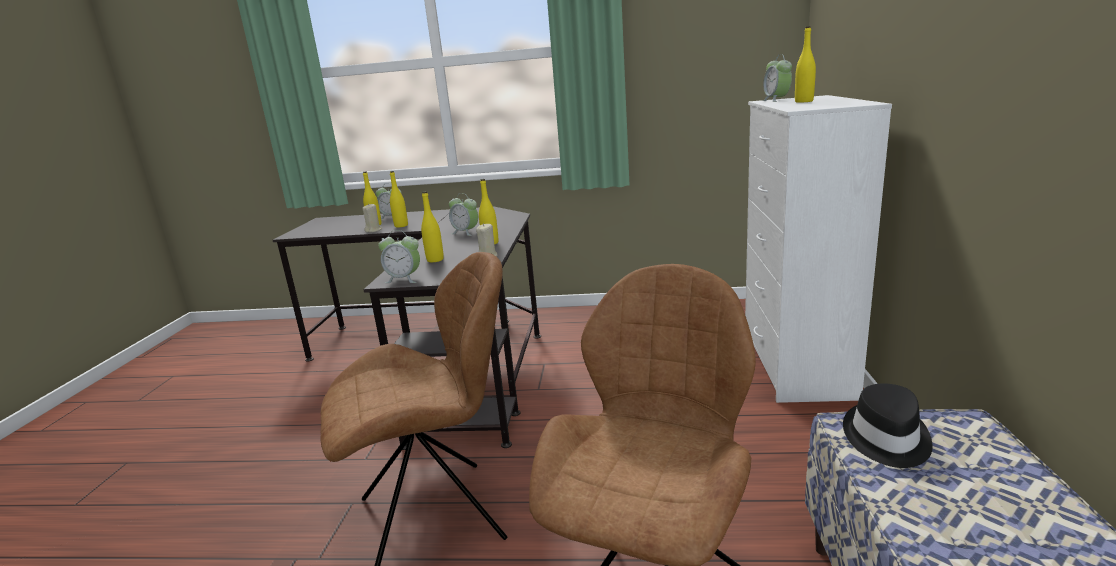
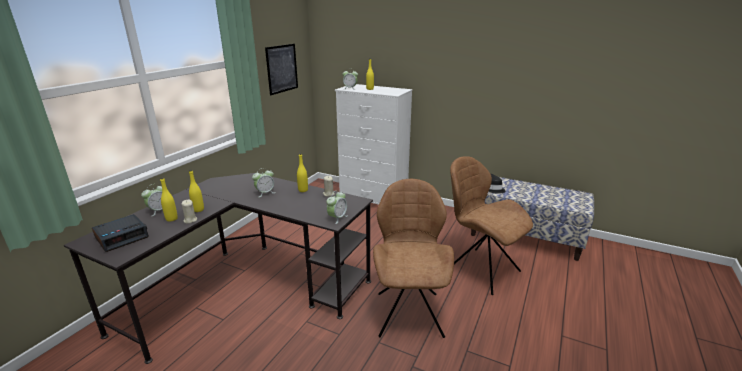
camera: 70 degrees left, 5 degrees up
yellow bottle [421,191,444,262] -> none
none -> alarm clock [92,214,149,252]
none -> picture [265,44,298,95]

